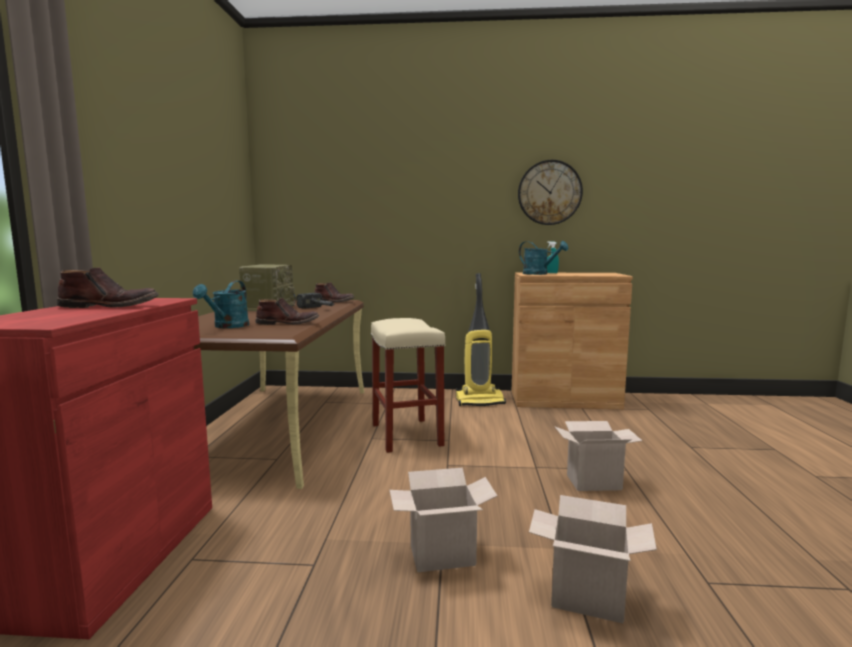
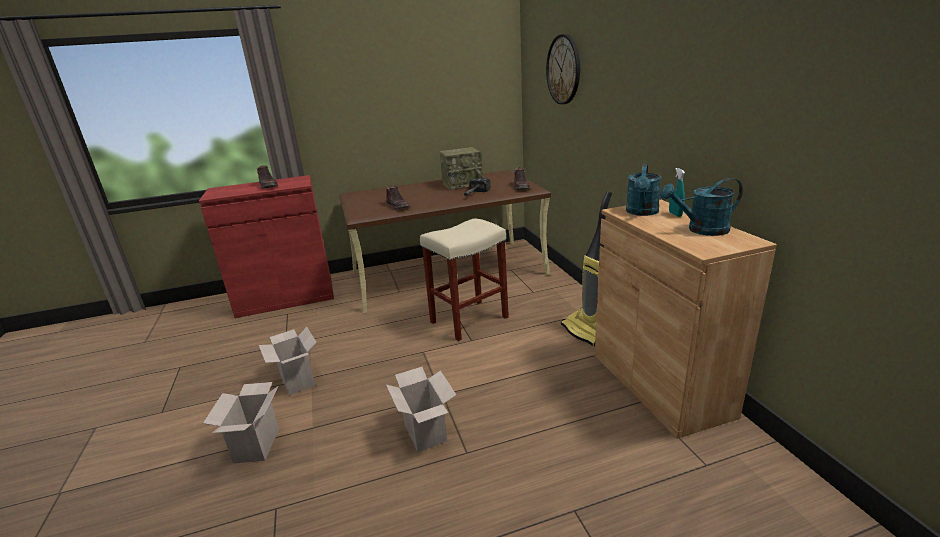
camera: 70 degrees right, 15 degrees up
turquoise watering can [193,281,249,328] -> turquoise watering can moved to [660,178,743,236]
wall clock [518,160,583,225] -> wall clock moved to [546,34,580,105]

